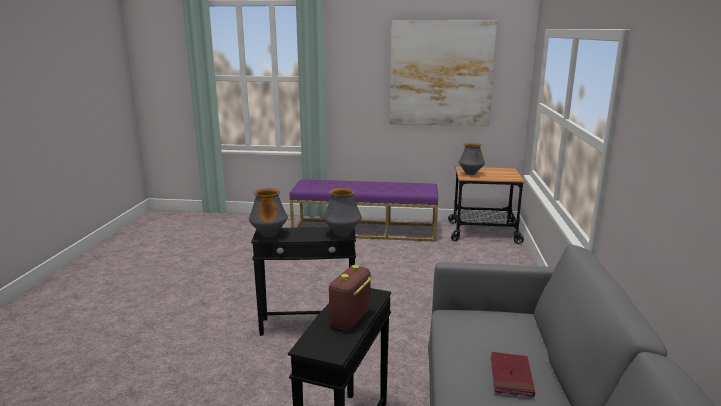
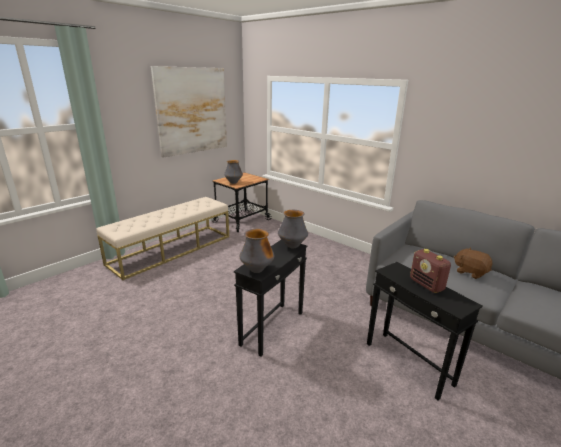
camera: 55 degrees left, 5 degrees up
purple bench [289,180,438,242] -> beige bench [96,197,229,280]
red book [491,352,535,397] -> brown plush toy [454,248,492,279]

